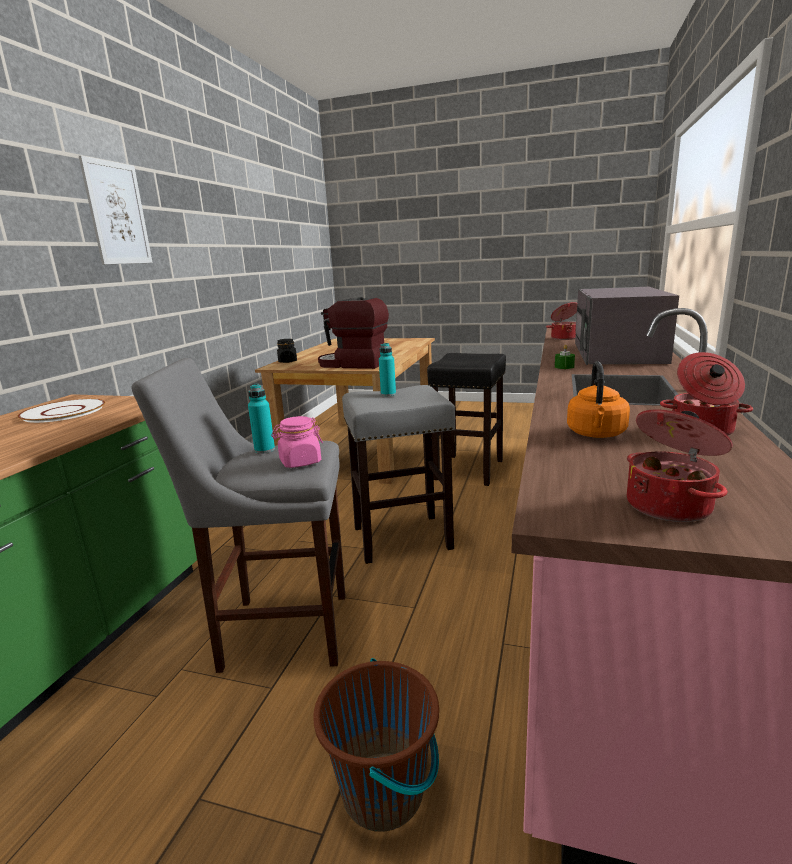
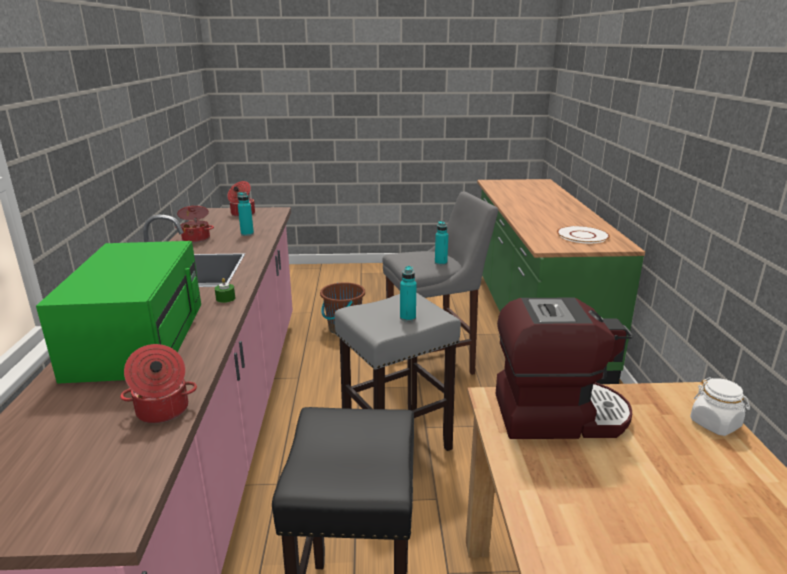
camera: 160 degrees right, 5 degrees up
picture [79,155,153,265] -> none
pink jar [271,416,323,468] -> none
black jar [277,339,297,363] -> white jar [690,377,750,436]
orange kettle [567,361,630,438] -> turquoise bottle [237,192,254,236]
grey microwave [575,287,679,365] -> green microwave [36,241,201,384]

